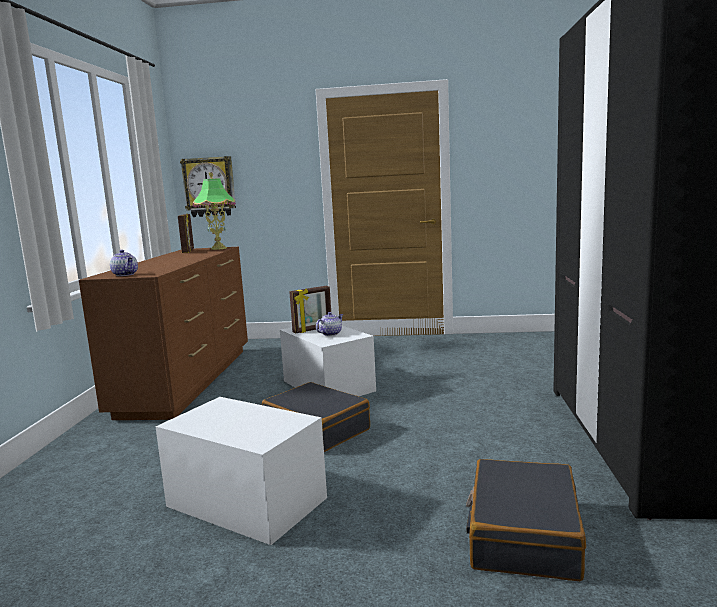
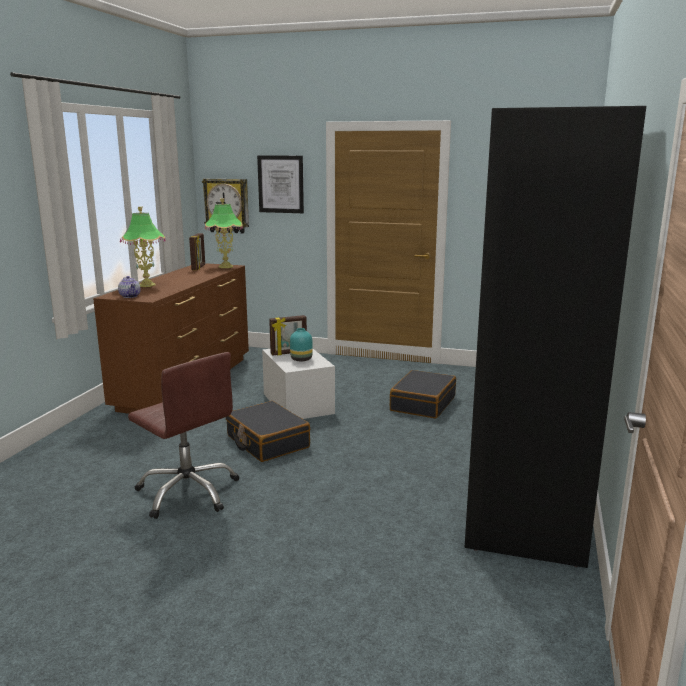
camera: 10 degrees right, 5 degrees up
white storage box [155,397,327,545] -> brown office chair [128,352,239,519]
teapot [316,312,344,336] -> turquoise vase [290,328,313,361]
black suitcase [466,459,586,581] -> black suitcase moved to [390,370,456,419]
none -> table lamp [120,207,165,287]
none -> picture [257,155,304,213]

